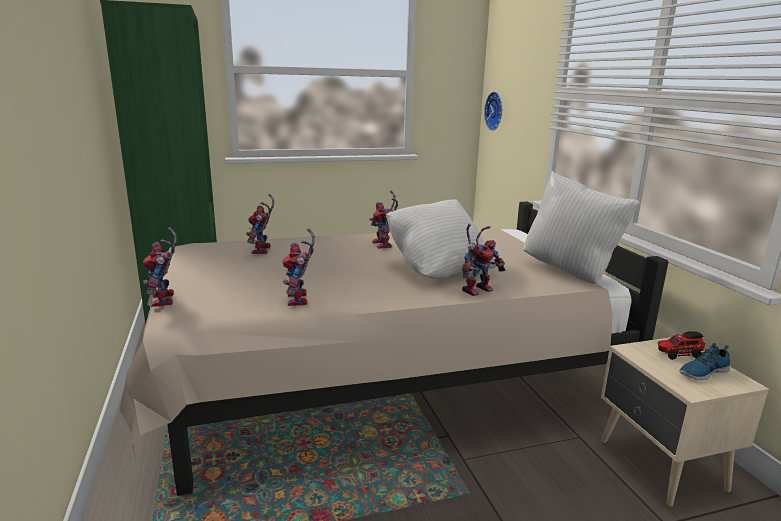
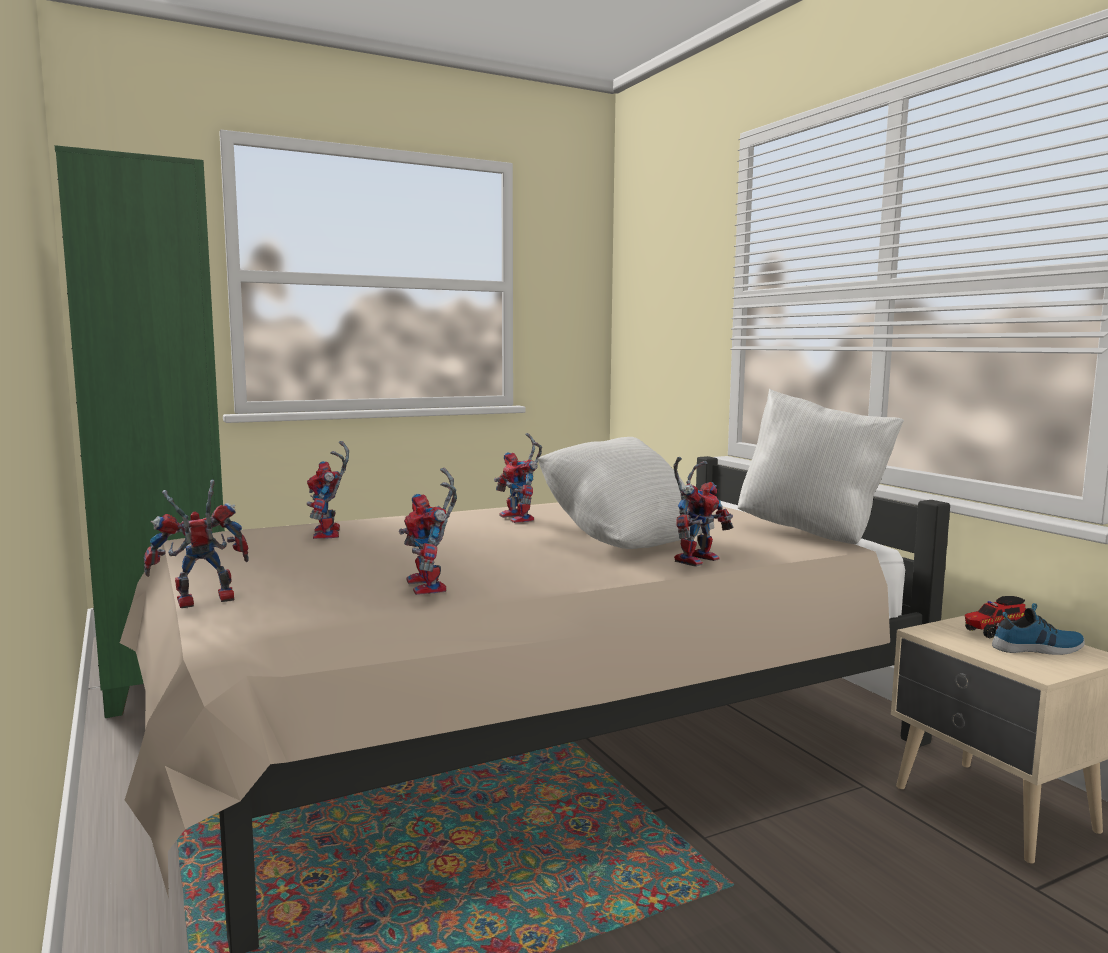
camera: 10 degrees left, 10 degrees down
toy robot [143,227,177,307] -> toy robot turned 90 degrees clockwise [144,480,248,608]
wall clock [484,92,502,131] -> none
shoe [679,343,730,380] -> shoe turned 150 degrees counterclockwise [992,603,1085,655]

